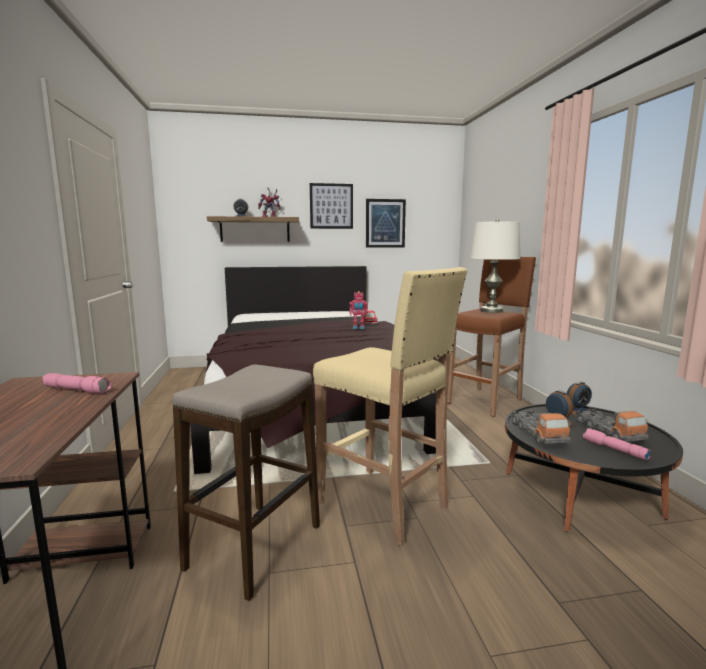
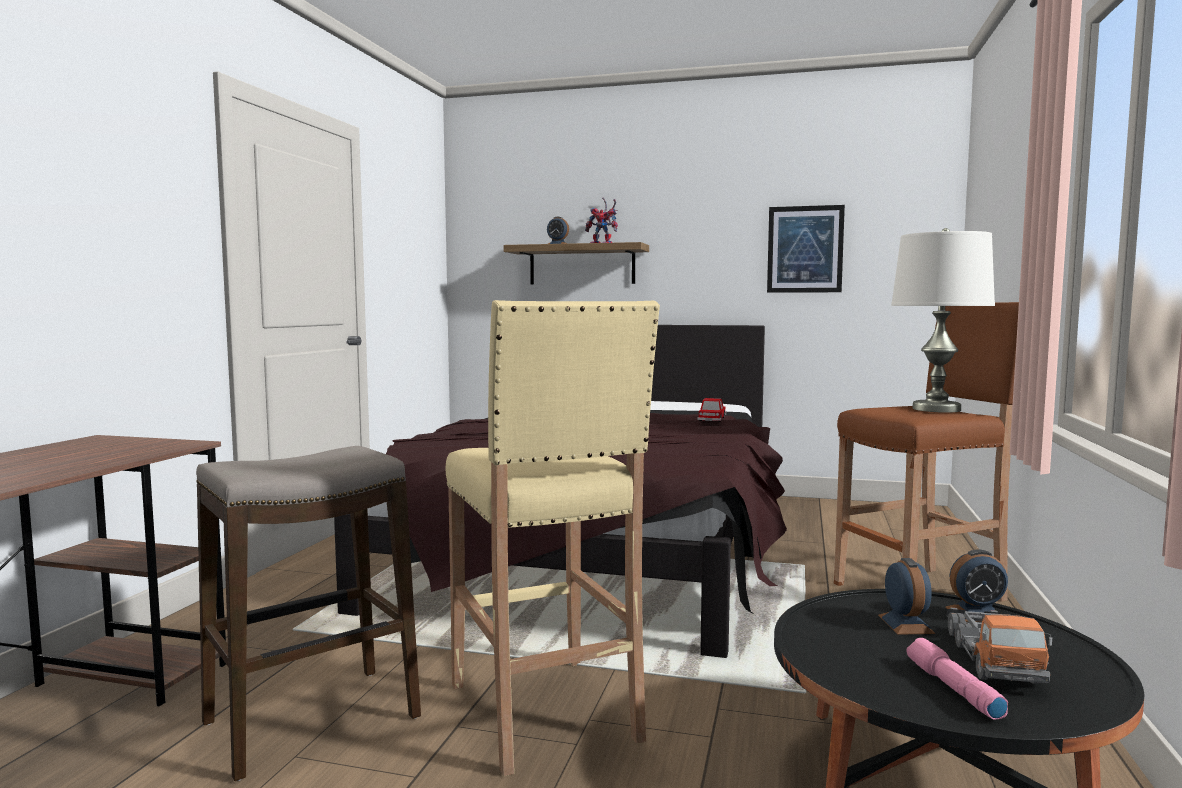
camera: 25 degrees right, 5 degrees down
pink flashlight [43,373,112,394] -> none
picture [310,183,353,229] -> none
toy robot [349,291,368,329] -> none
toy truck [511,411,571,444] -> none

